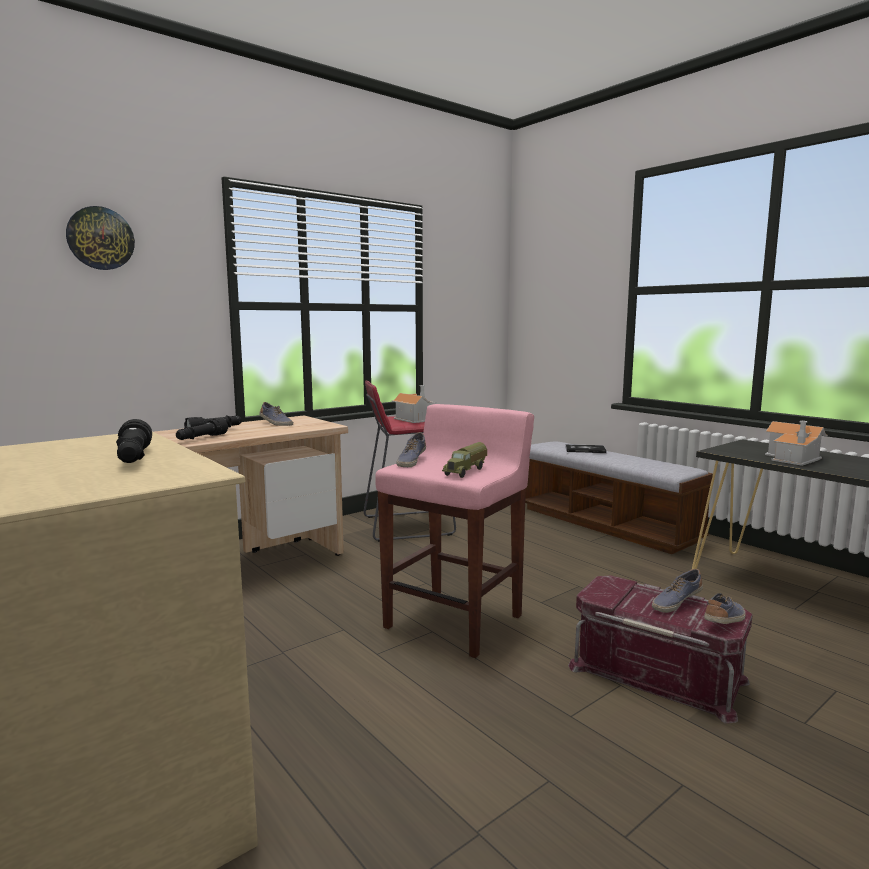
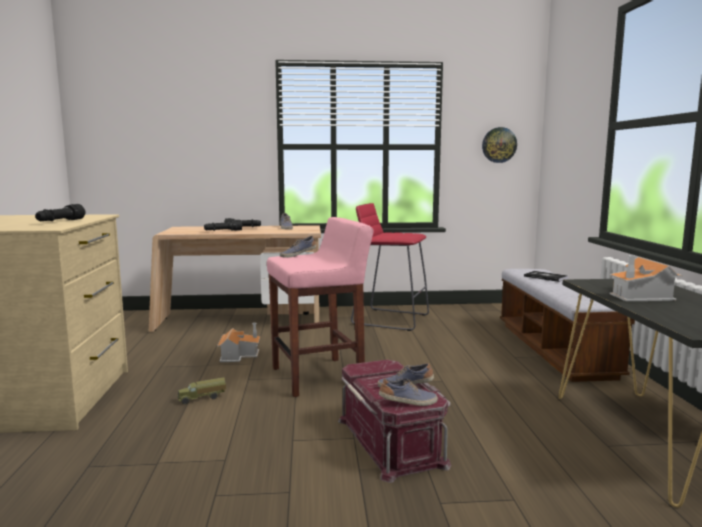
camera: 35 degrees right, 0 degrees up
wall clock [66,206,135,270] -> wall clock moved to [482,127,517,163]
toy house [391,385,437,423] -> toy house moved to [217,323,260,362]
toy truck [442,442,487,478] -> toy truck moved to [177,377,226,404]

